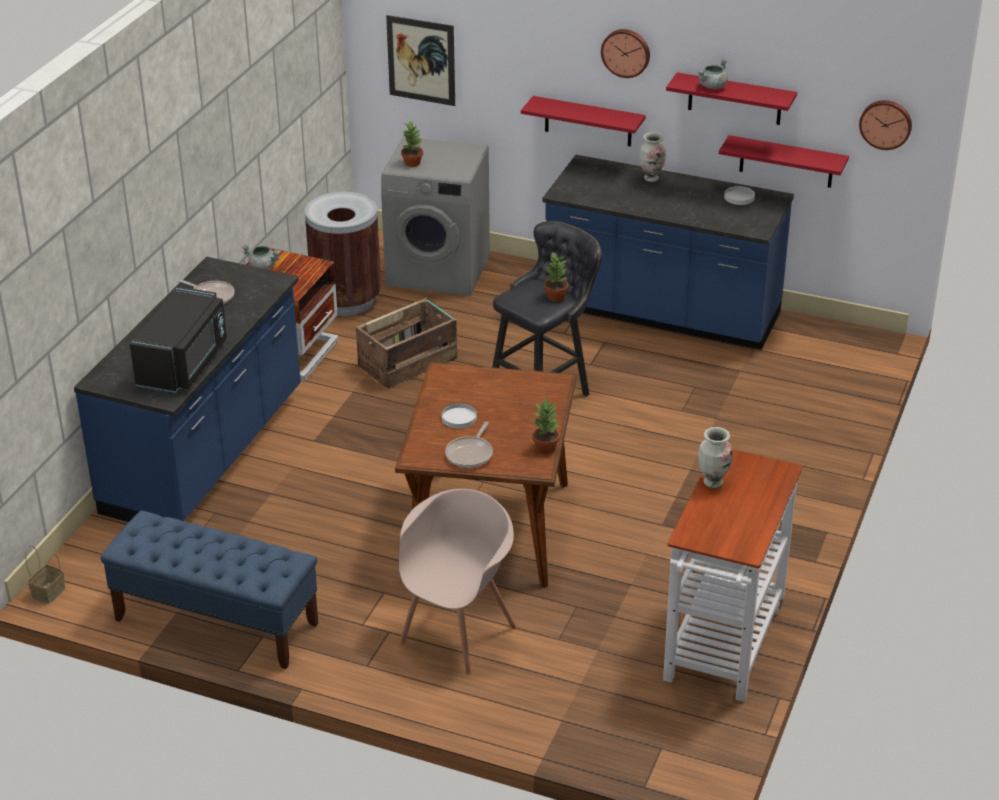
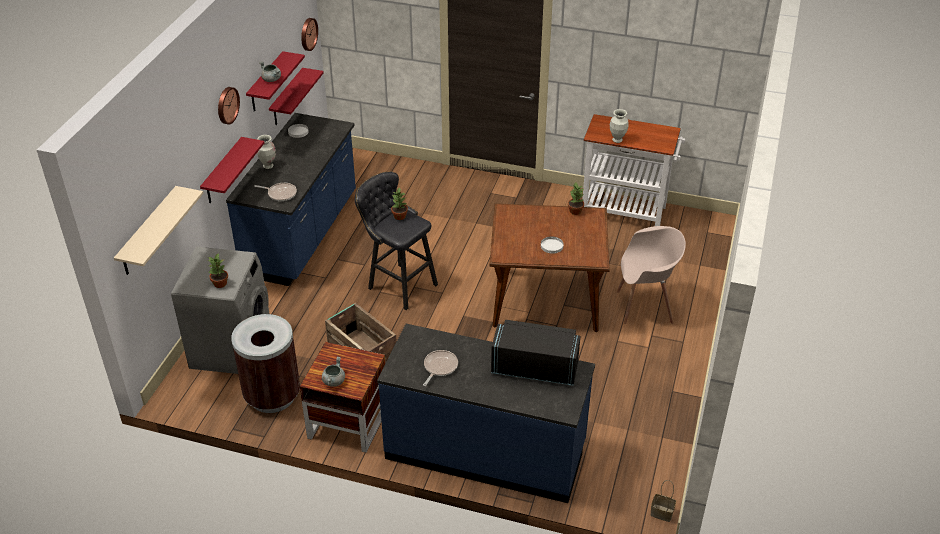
camera: 95 degrees left, 5 degrees up
blue bench [100,511,318,669] -> none
picture [386,15,455,106] -> beige shelf [114,186,203,275]
beige chair [399,489,516,675] -> beige chair turned 150 degrees clockwise [617,226,686,324]
frying pan [445,422,493,468] -> frying pan moved to [254,183,297,201]

